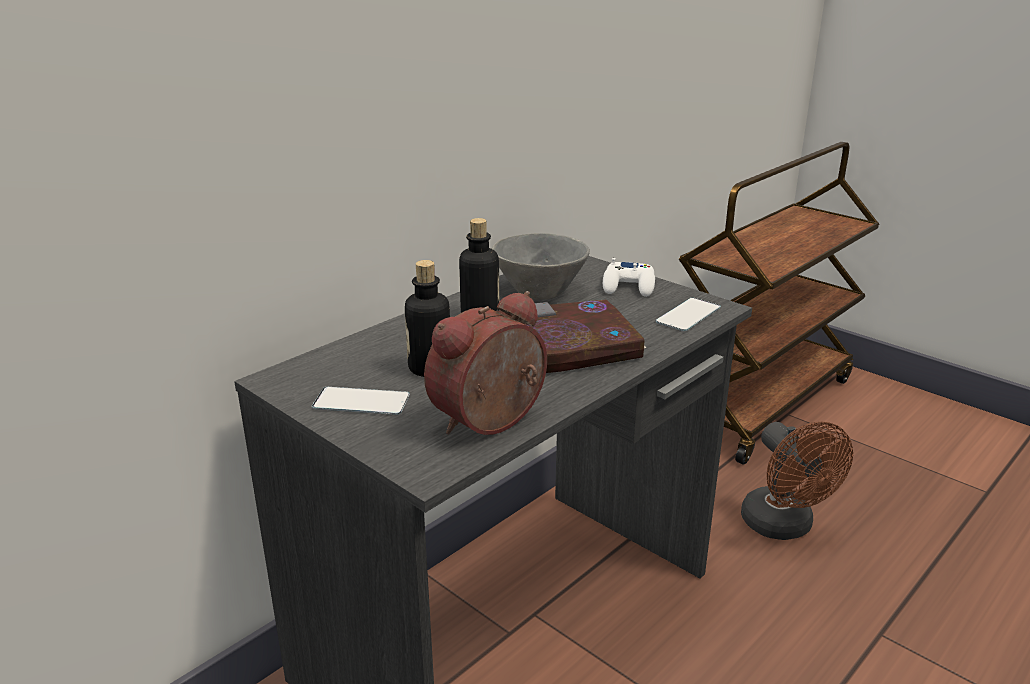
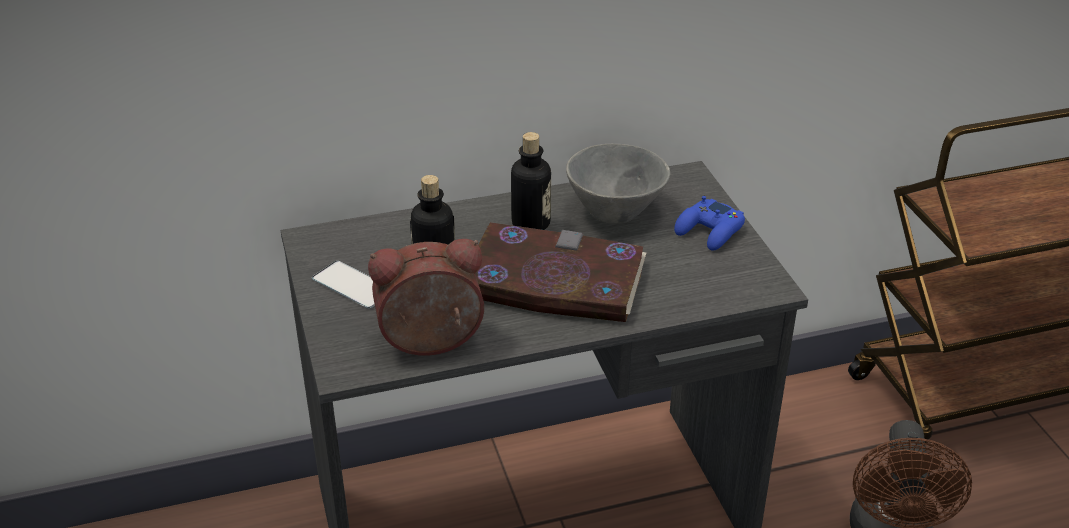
camera: 30 degrees right, 10 degrees up
white game controller [603,258,655,297] -> blue game controller [674,196,745,251]
phone [656,297,721,331] -> none

